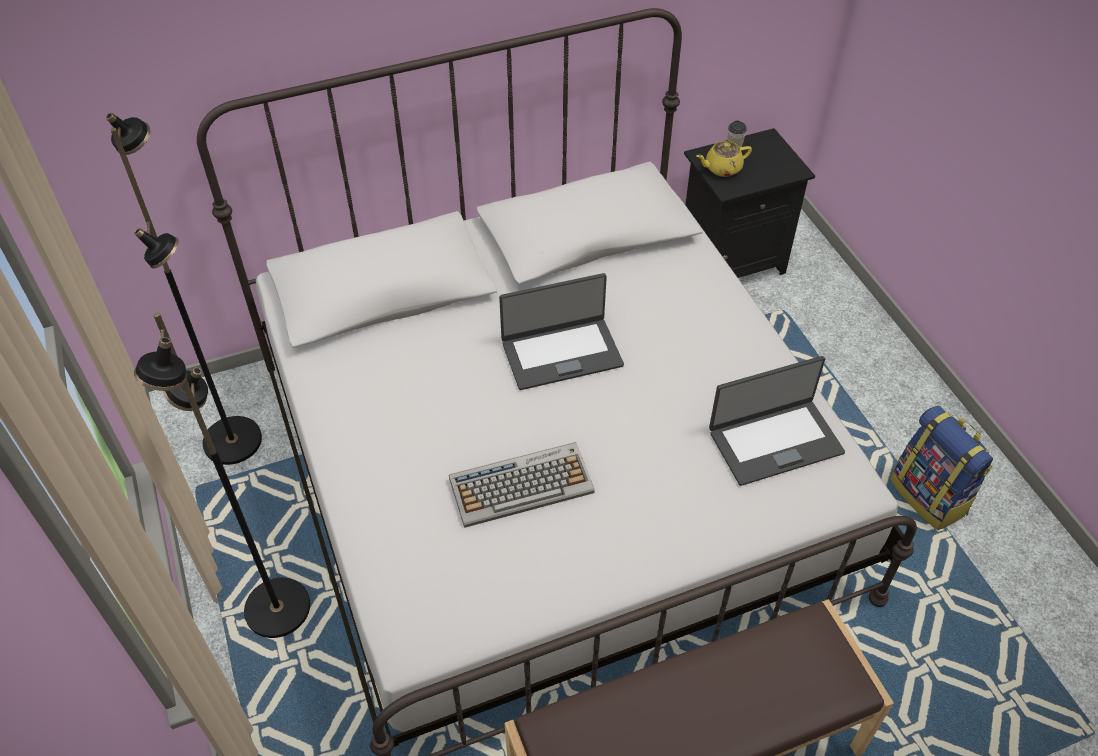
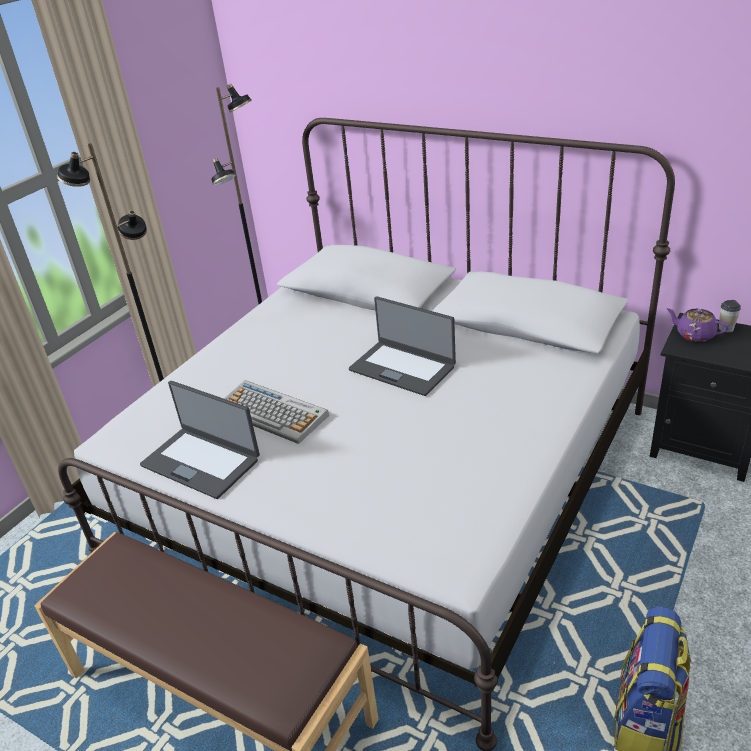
camera: 55 degrees right, 15 degrees down
yellow teapot [696,141,752,177] -> purple teapot [666,308,729,342]
laptop [709,356,845,486] -> laptop moved to [140,381,260,499]

